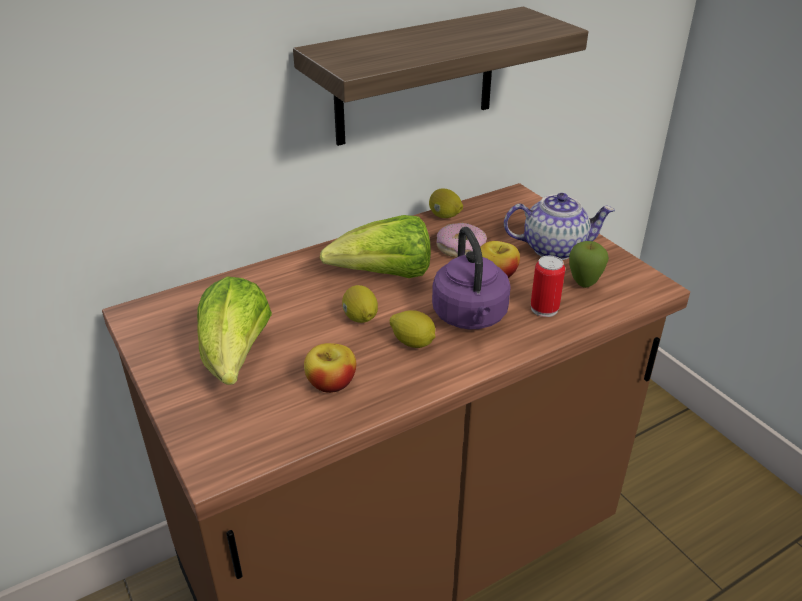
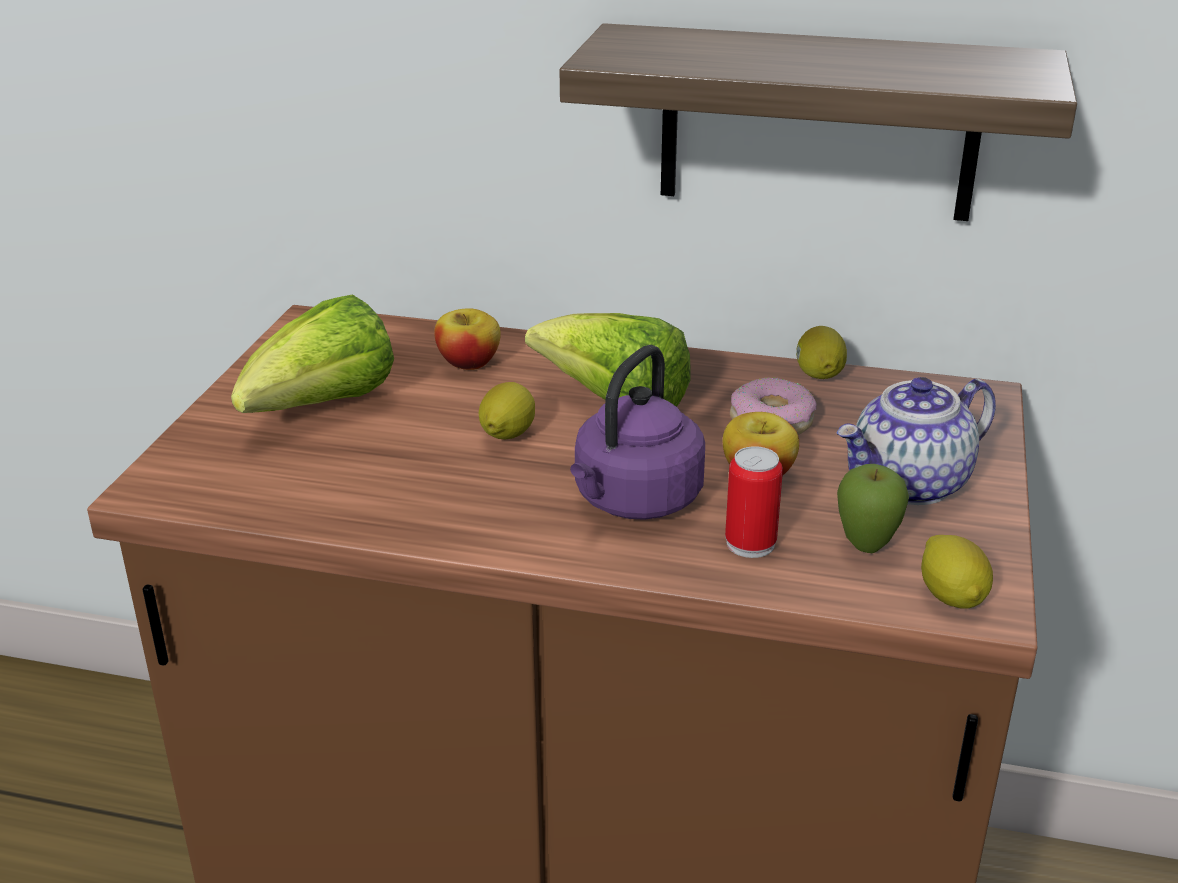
camera: 45 degrees right, 5 degrees down
apple [304,343,356,393] -> apple moved to [434,308,501,370]
lemon [390,310,435,348] -> lemon moved to [921,535,993,609]
teapot [504,193,615,260] -> teapot turned 105 degrees clockwise [837,377,996,505]

